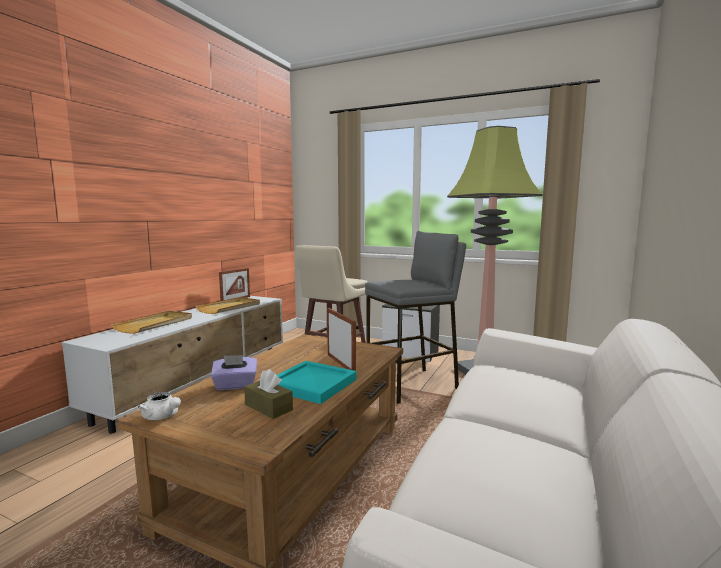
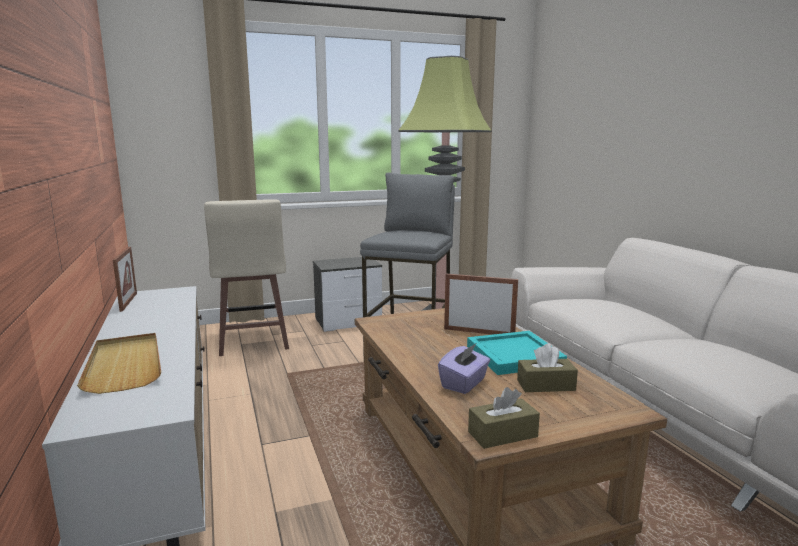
camera: 45 degrees left, 5 degrees up
white teapot [137,392,181,420] -> brown tissue box [468,387,540,449]
beige tray [195,297,260,314] -> none

